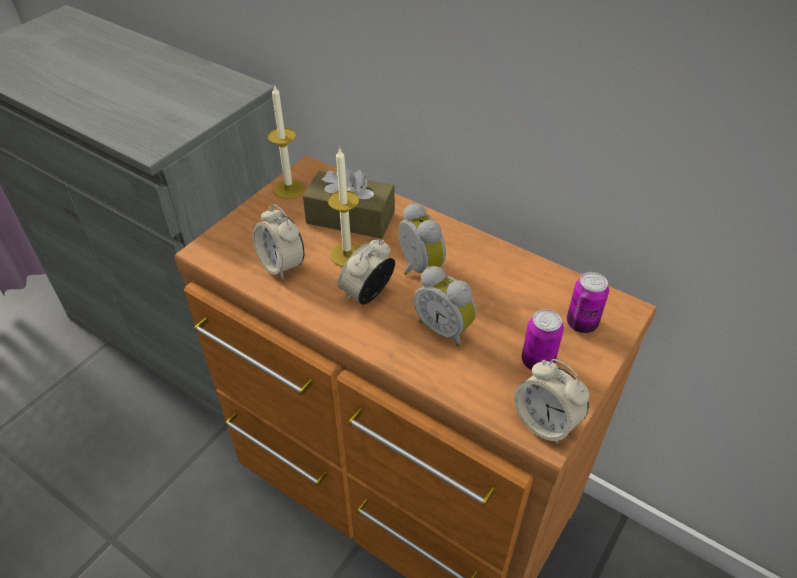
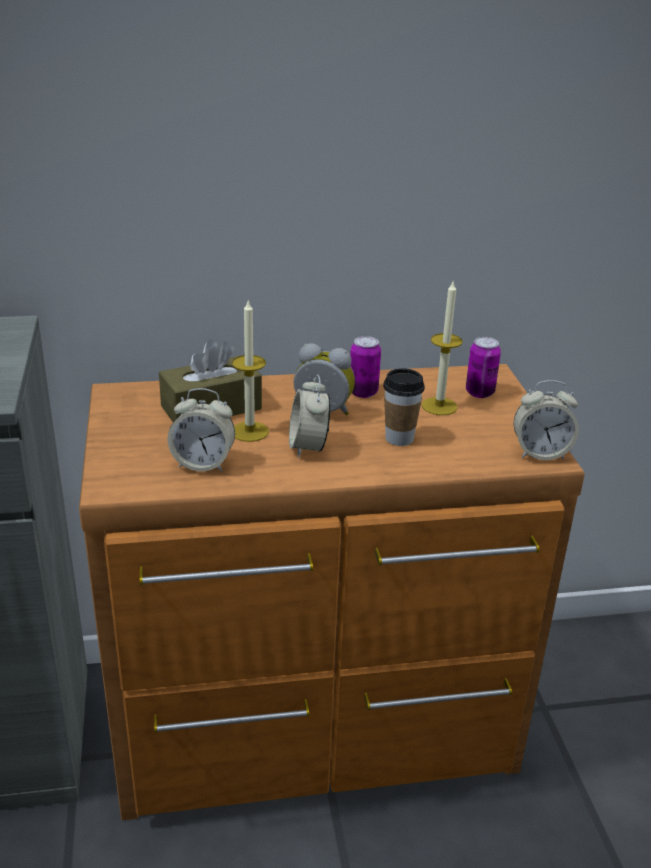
camera: 45 degrees left, 15 degrees down
candle [268,84,305,199] -> candle moved to [422,282,463,415]
alarm clock [414,266,476,347] -> cup [383,368,425,446]
can [522,309,564,370] -> can moved to [350,336,381,398]

